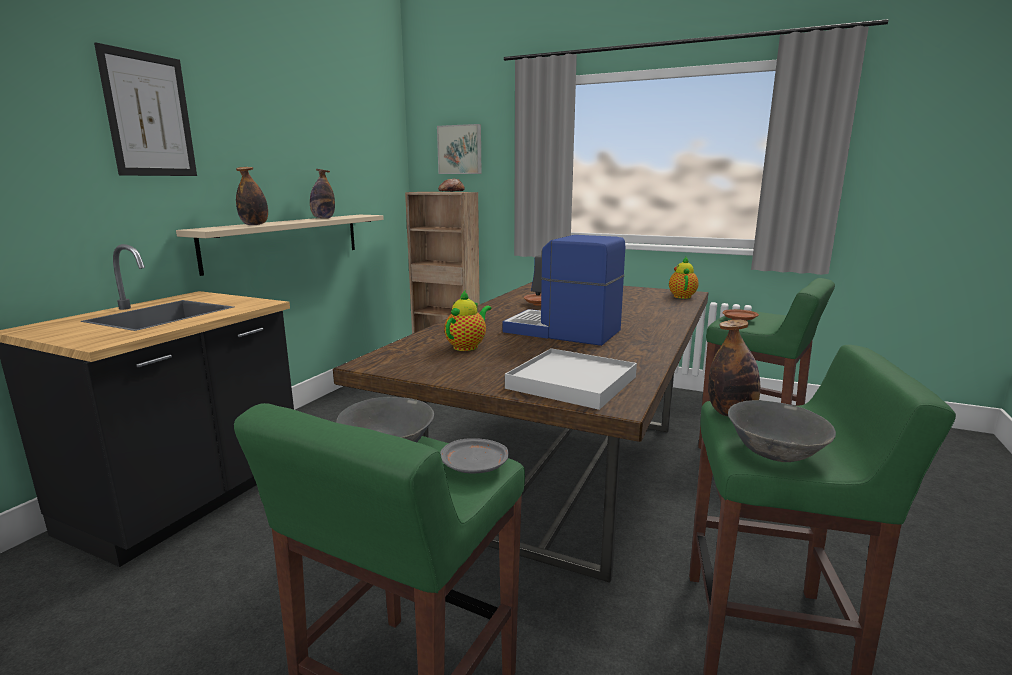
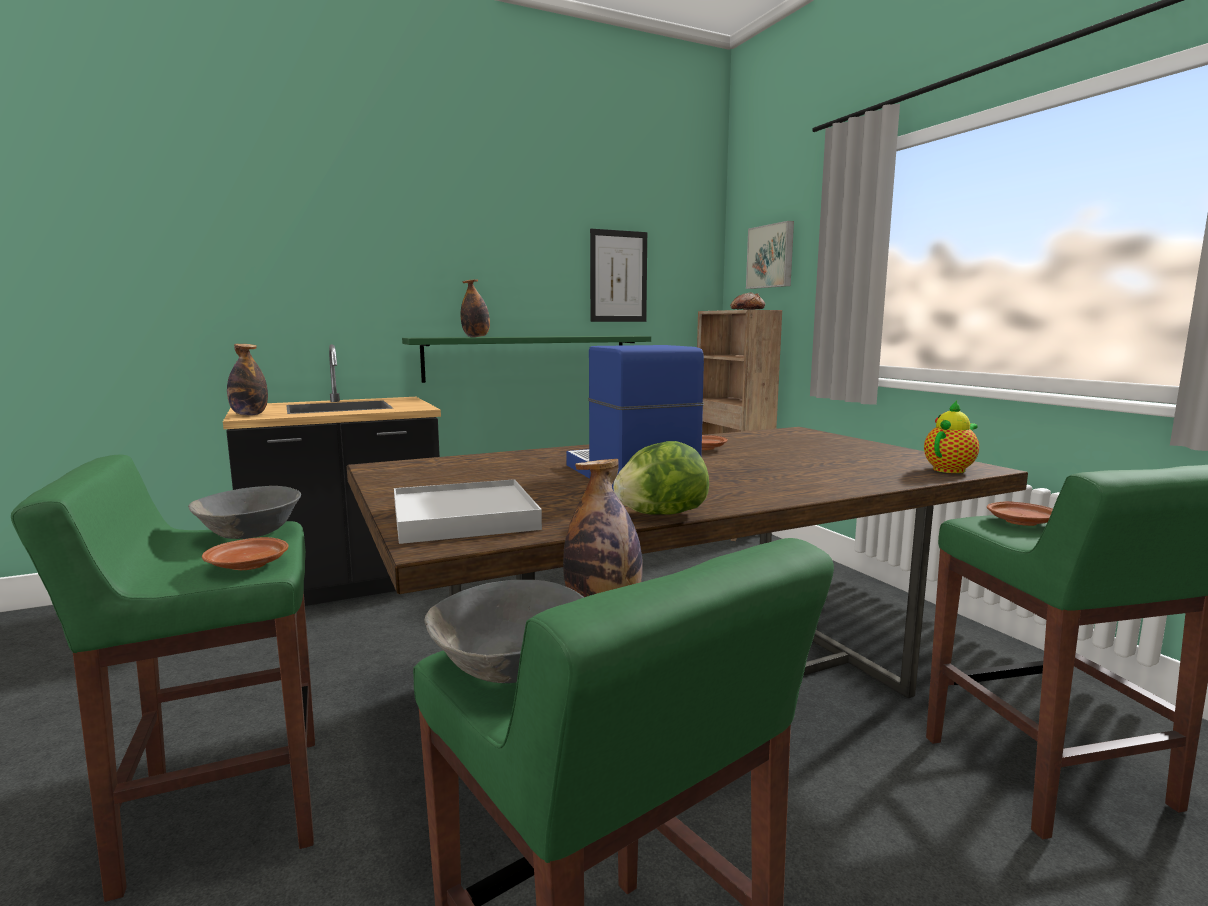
camera: 40 degrees right, 5 degrees down
picture [94,42,197,176] -> picture moved to [590,229,647,322]
beige shelf [176,215,384,276] -> green shelf [402,336,651,383]
bottle [310,169,335,219] -> bottle moved to [227,344,268,416]
grey plate [440,438,509,474] -> brown plate [202,537,288,570]
teapot [444,290,492,351] -> none
none -> lettuce [613,441,709,515]

